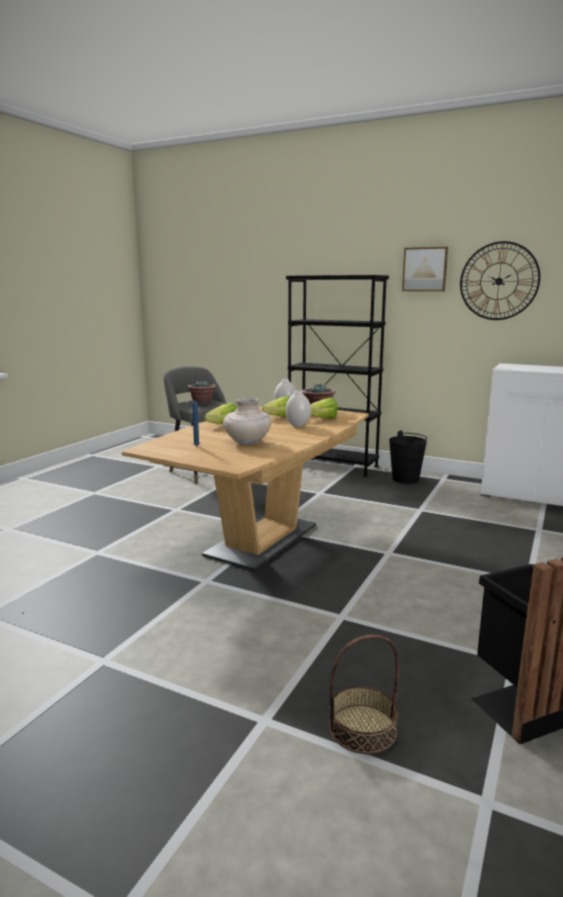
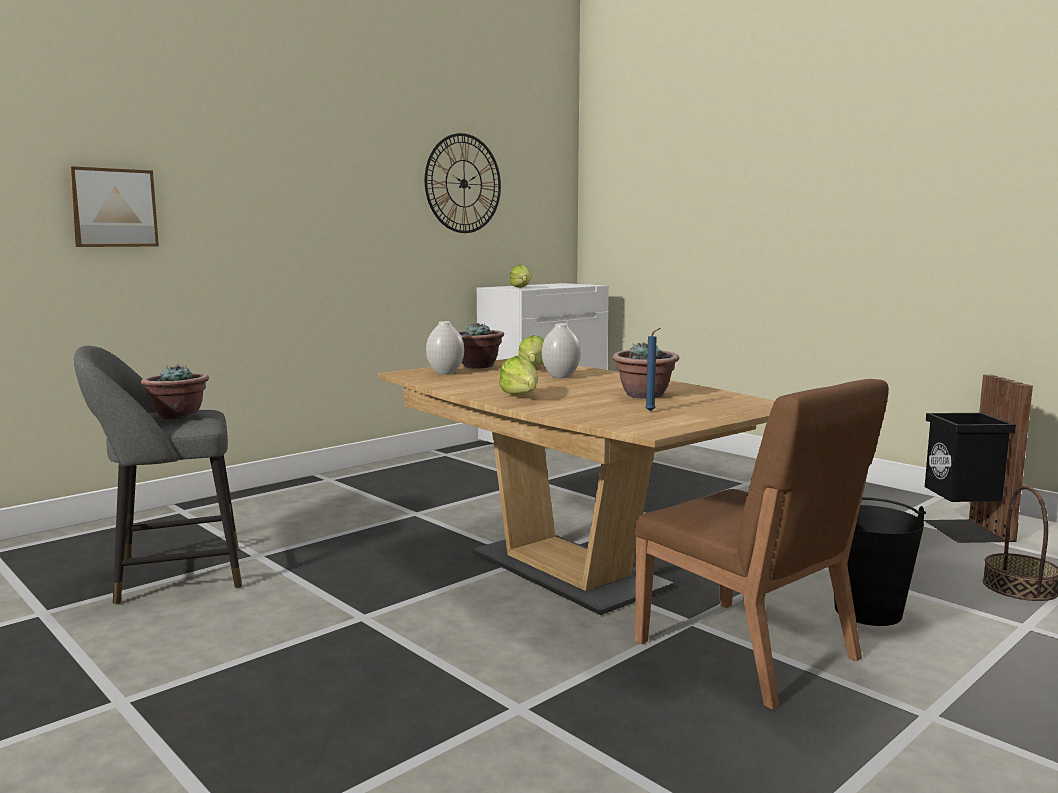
camera: 70 degrees left, 5 degrees down
beige vase [223,398,272,445] -> potted plant [612,342,679,399]
lettuce [262,396,290,417] -> lettuce moved to [509,265,532,288]
black bookcase [286,275,389,477] -> none
black bucket [389,430,427,484] -> black bucket moved to [834,497,926,626]
picture [402,247,448,291] -> picture moved to [68,166,159,247]
none -> brown chair [635,379,889,710]

